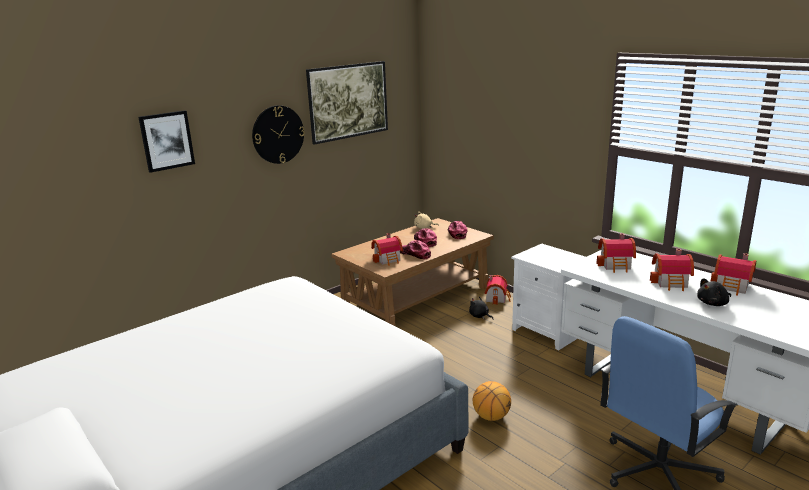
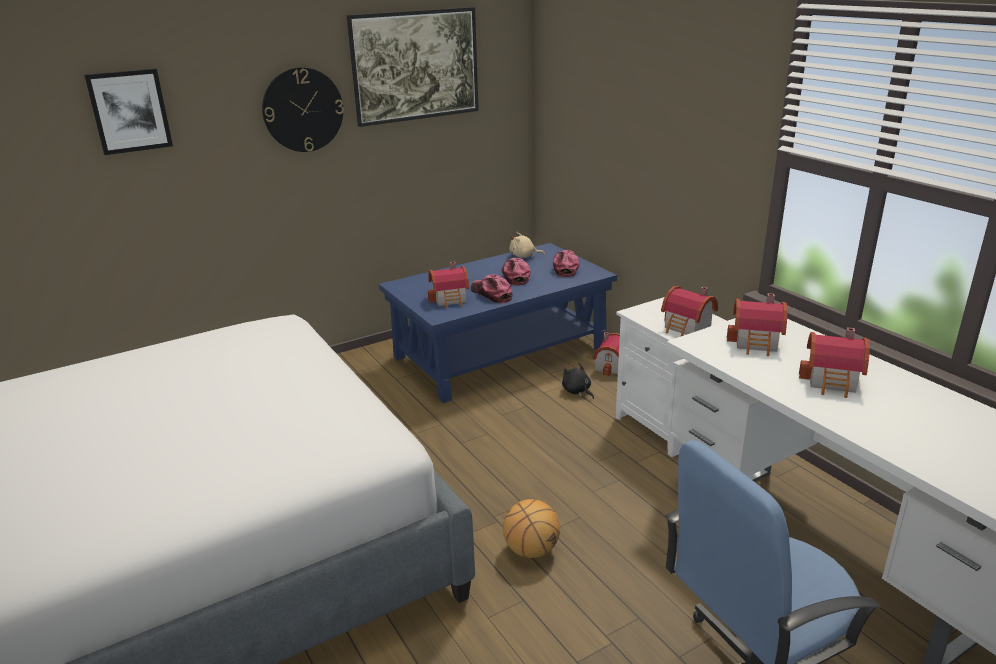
camera: 10 degrees right, 5 degrees up
brown coffee table [331,218,494,327] -> blue coffee table [379,243,617,403]
black plush toy [697,278,731,306] -> none
toy house [711,253,756,296] -> toy house moved to [661,286,718,337]

